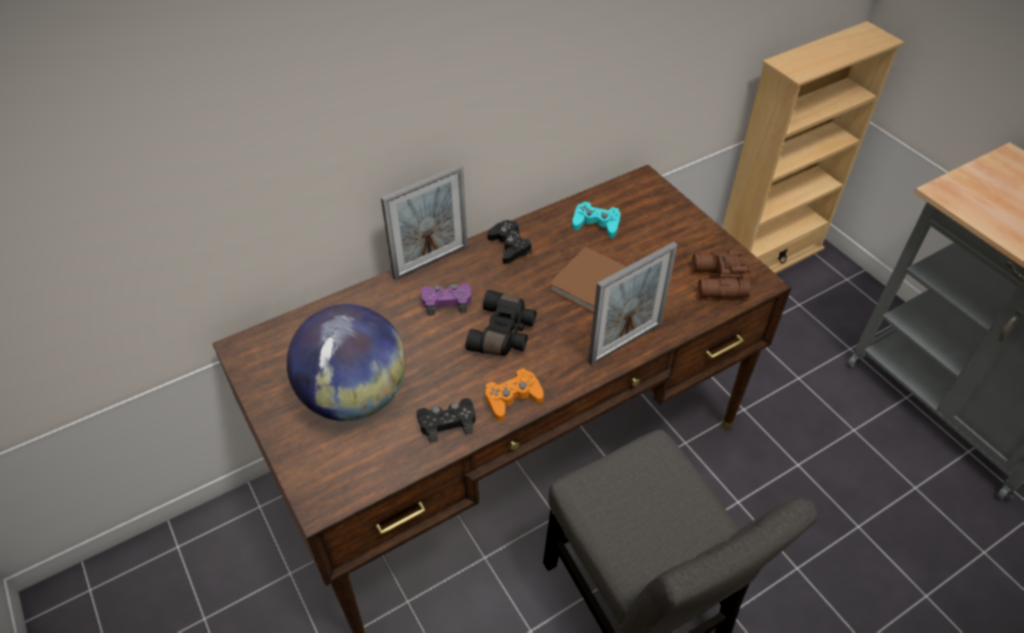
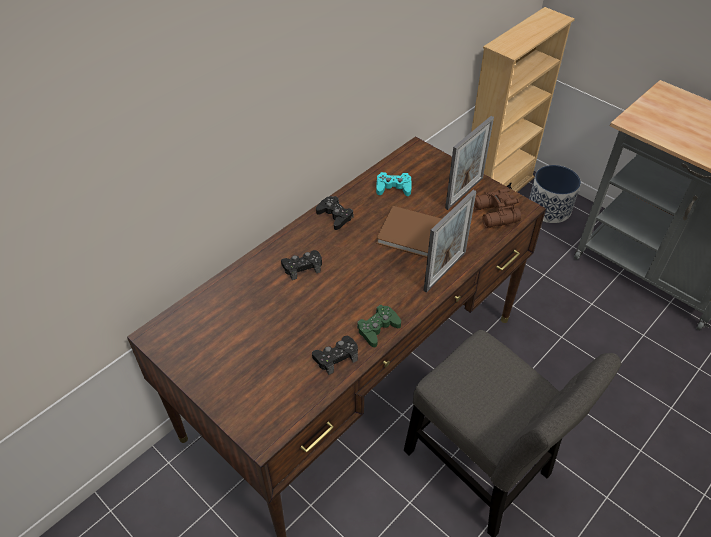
camera: 15 degrees left, 0 degrees up
globe [287,304,406,421] -> none
picture frame [381,164,467,281] -> picture frame moved to [445,116,494,210]
purple game controller [421,284,471,315] -> black game controller [281,250,322,280]
black binoculars [466,290,536,356] -> none
orange game controller [485,368,544,421] -> green game controller [357,305,401,347]
none -> planter [529,165,581,223]

